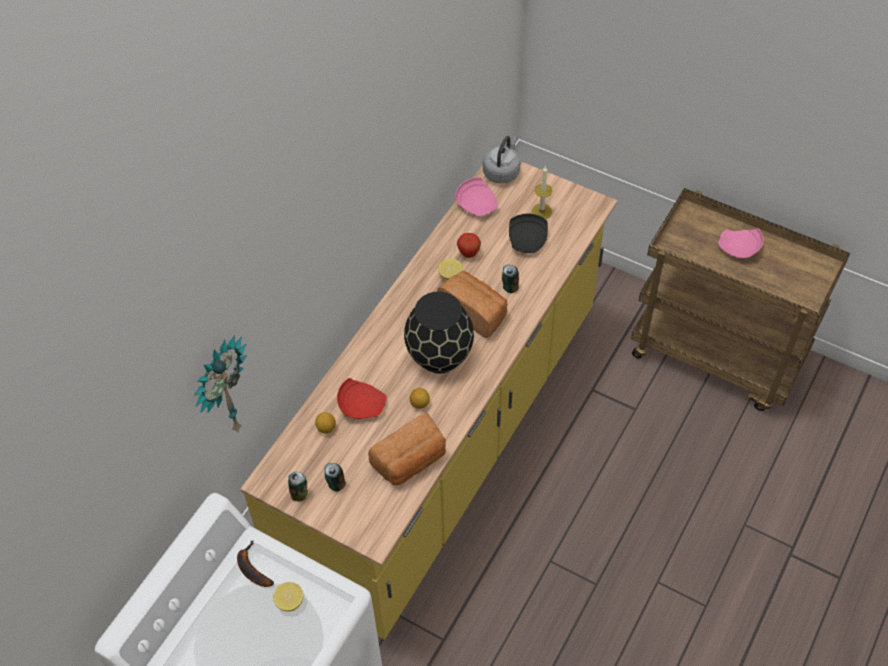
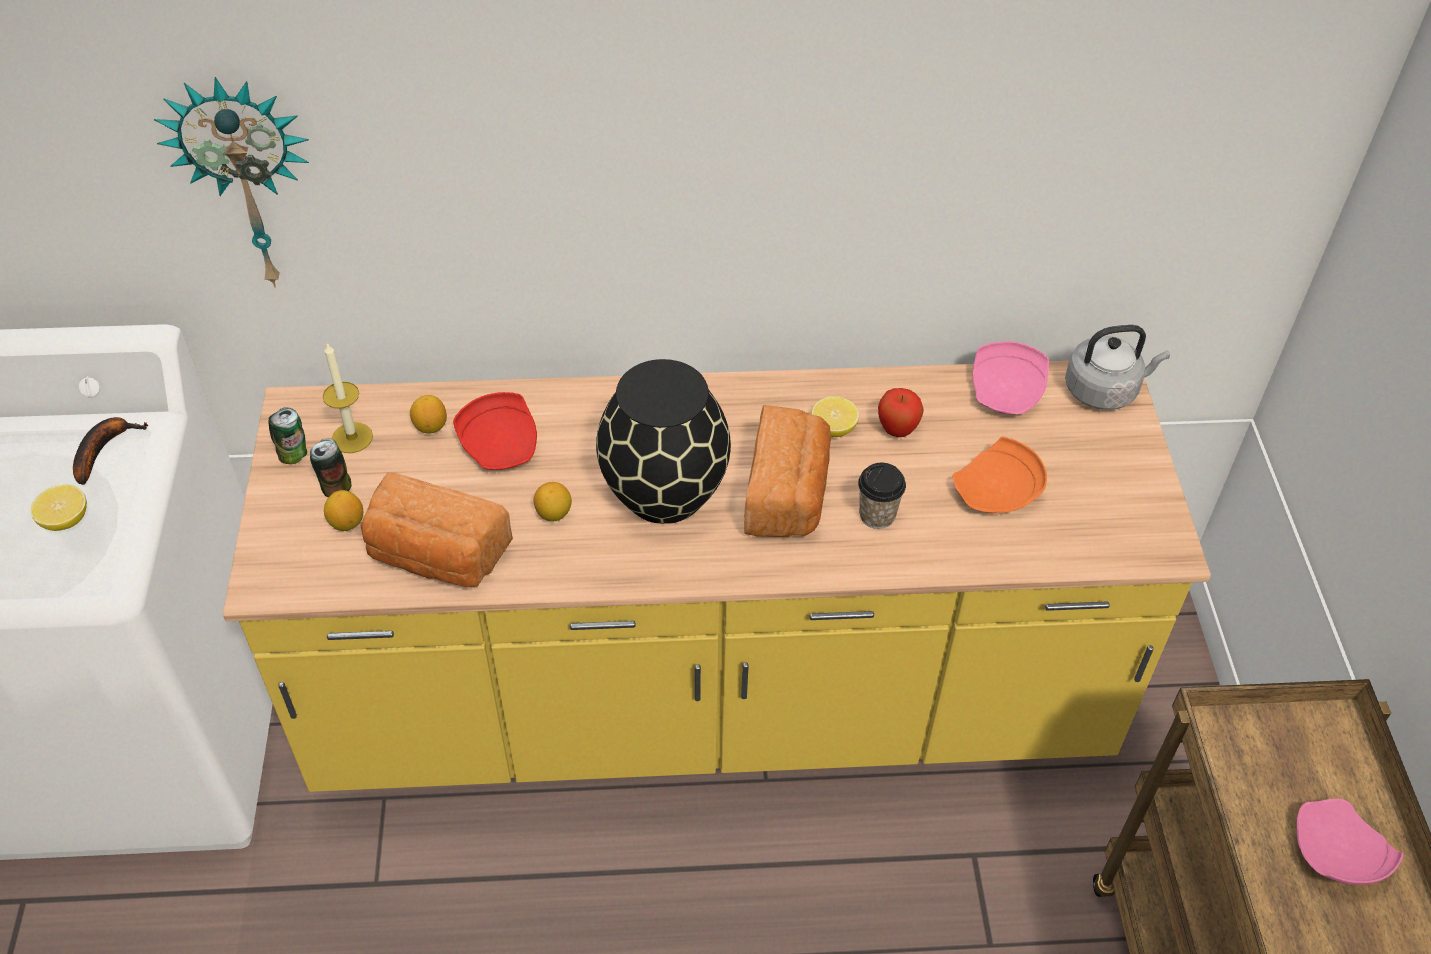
camera: 55 degrees right, 5 degrees down
can [502,264,519,293] -> cup [858,463,906,529]
black plate [509,214,548,253] -> orange plate [953,437,1047,513]
candle [532,166,552,219] -> candle moved to [323,343,373,453]
none -> lemon [324,490,363,531]

